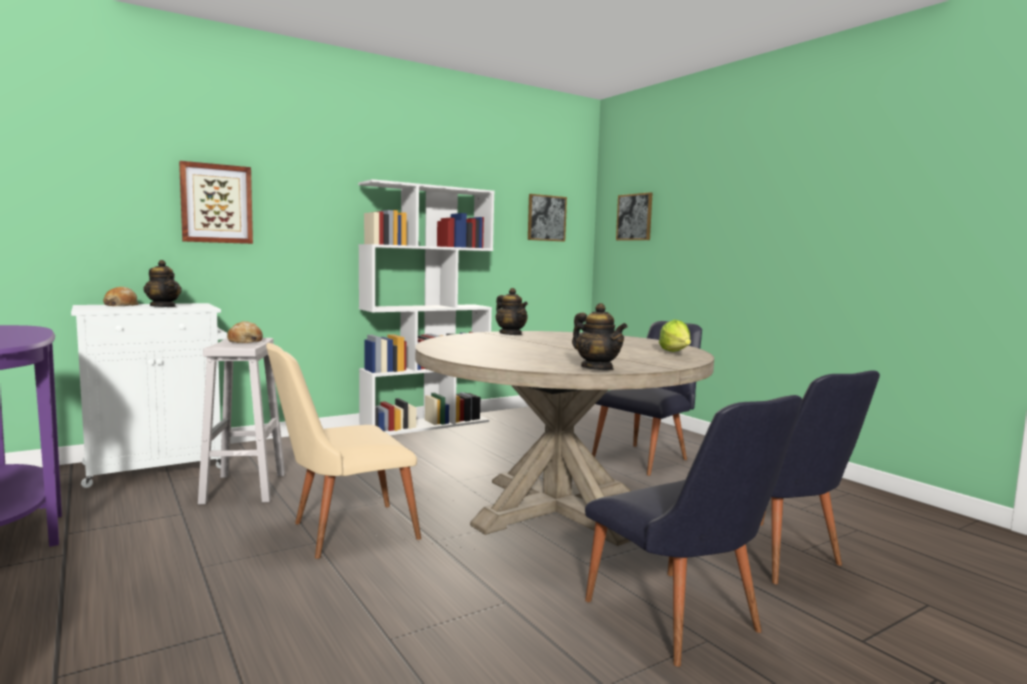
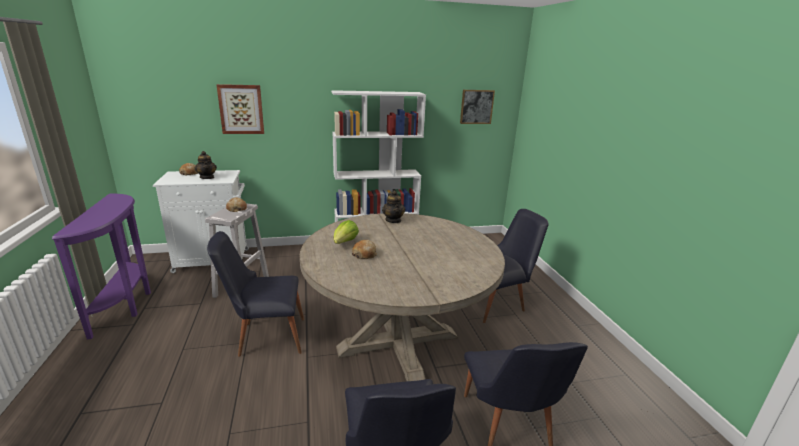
camera: 20 degrees right, 15 degrees up
beige chair [266,343,421,559] -> black chair [207,231,304,357]
teapot [572,303,627,370] -> none
picture [616,192,653,241] -> none
lettuce [659,319,691,352] -> lettuce moved to [333,220,359,244]
none -> bread [352,240,377,259]

